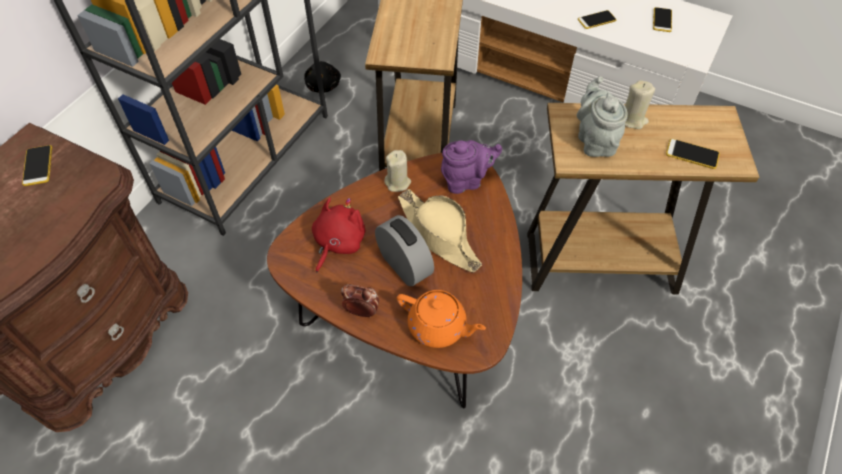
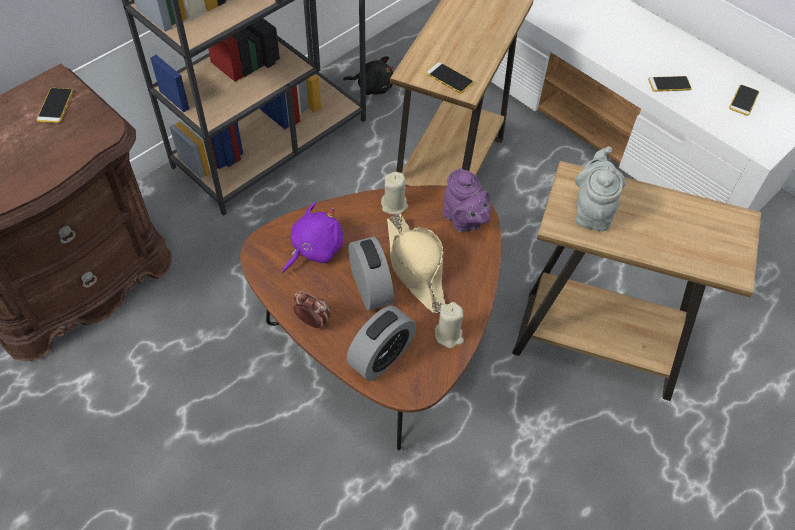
camera: 15 degrees right, 0 degrees up
black plush toy [304,61,341,93] -> black plush toy turned 90 degrees counterclockwise [343,56,393,95]
red plush toy [312,198,366,273] -> purple plush toy [282,202,343,273]
orange teapot [397,290,486,348] -> alarm clock [347,306,416,381]
purple teapot [441,140,502,194] -> purple teapot turned 60 degrees clockwise [444,168,491,232]
beige candle [625,80,655,129] -> beige candle moved to [435,302,464,348]
phone [666,139,720,169] -> phone moved to [426,62,474,94]

